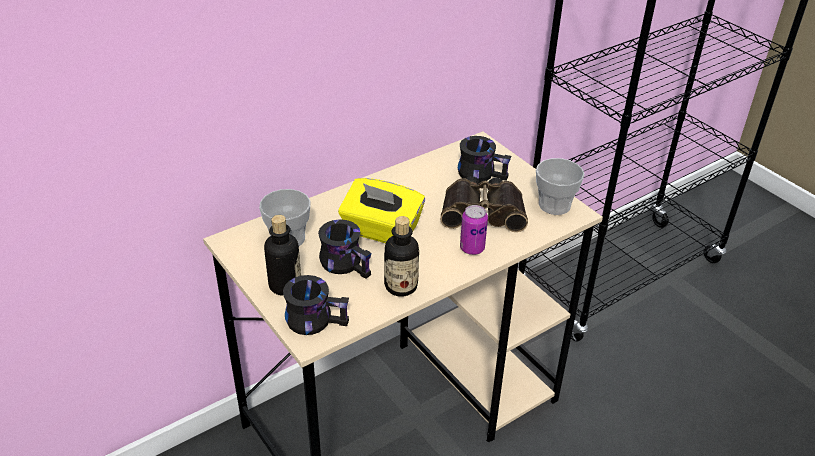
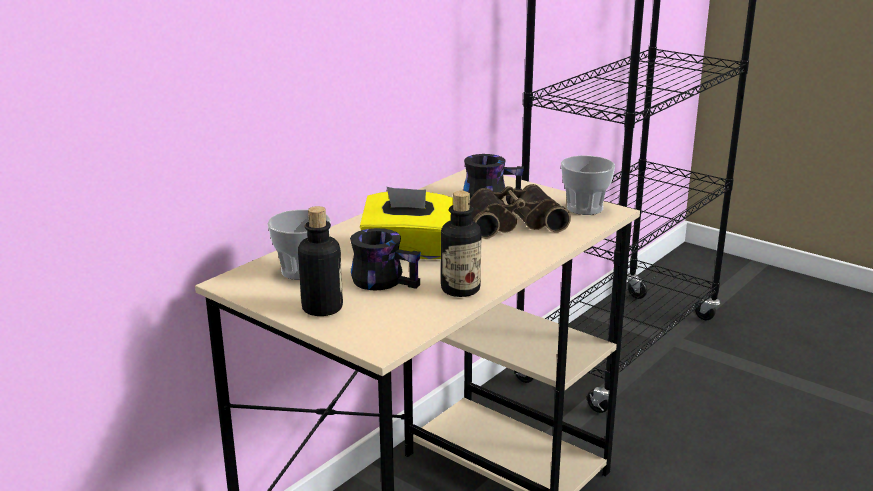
camera: 15 degrees left, 15 degrees down
black mug [283,275,349,335] -> none
can [460,205,488,255] -> none

